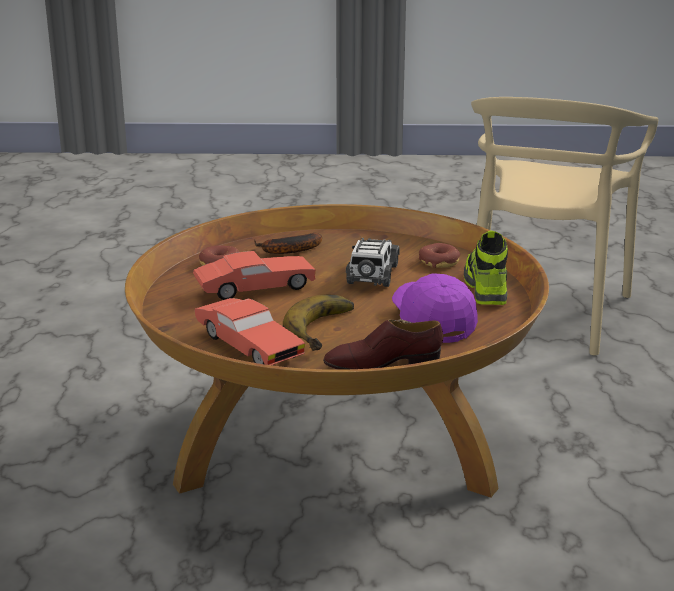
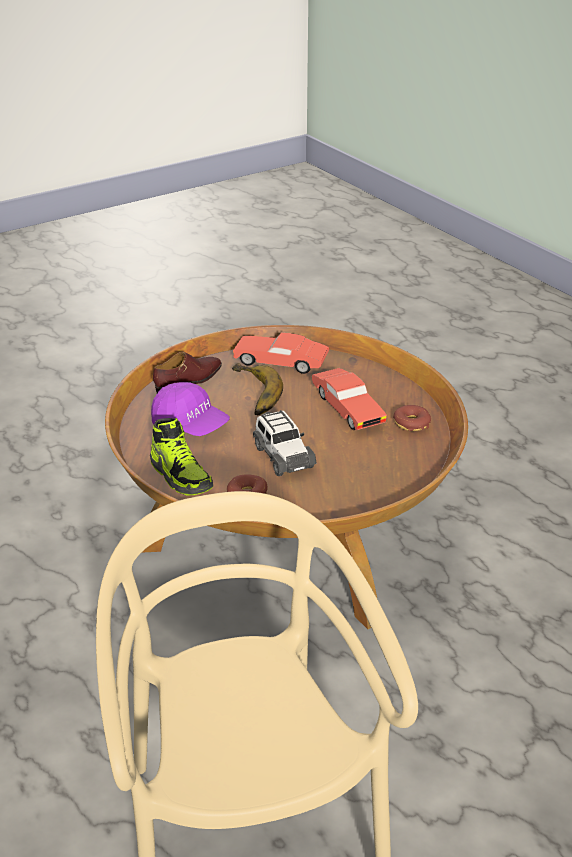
camera: 145 degrees right, 10 degrees up
red toy car [193,251,316,300] -> red toy car turned 60 degrees counterclockwise [312,368,387,430]
banana [254,233,322,254] -> none

